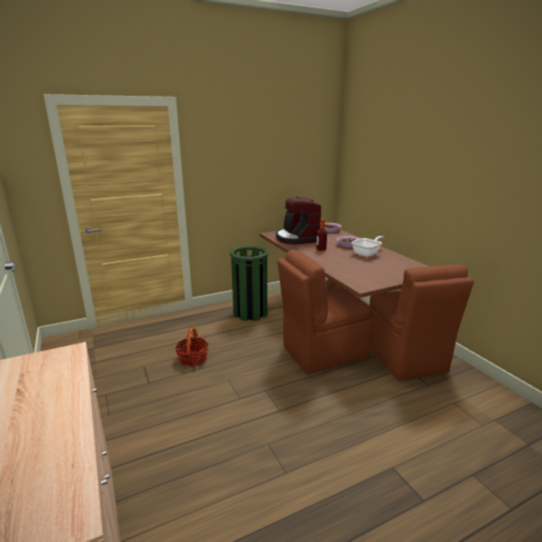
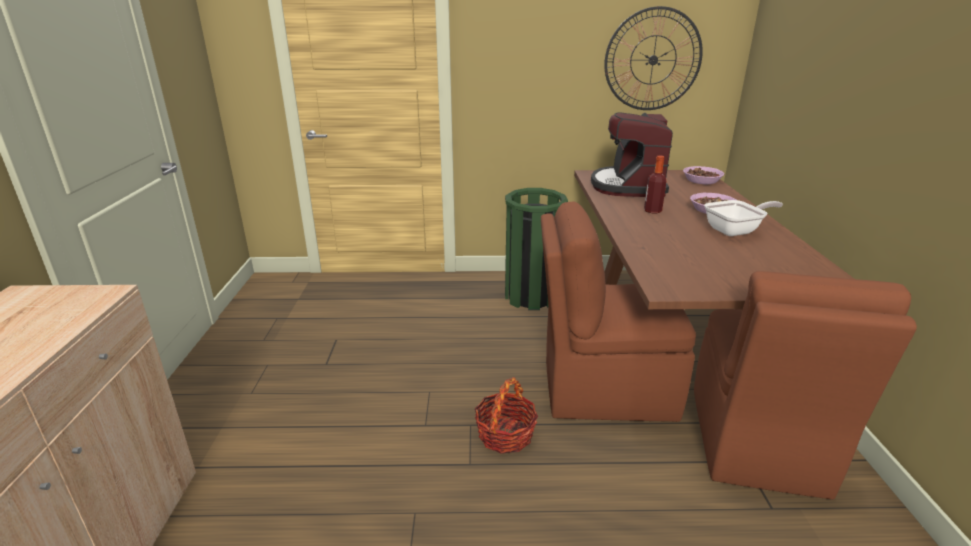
camera: 25 degrees right, 5 degrees up
basket [175,327,209,366] -> basket moved to [475,377,538,454]
none -> wall clock [604,6,703,110]

